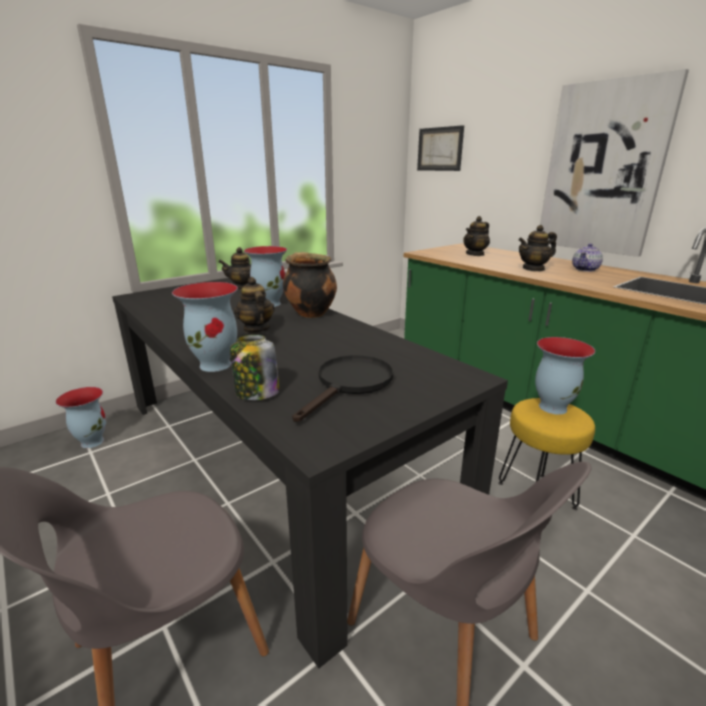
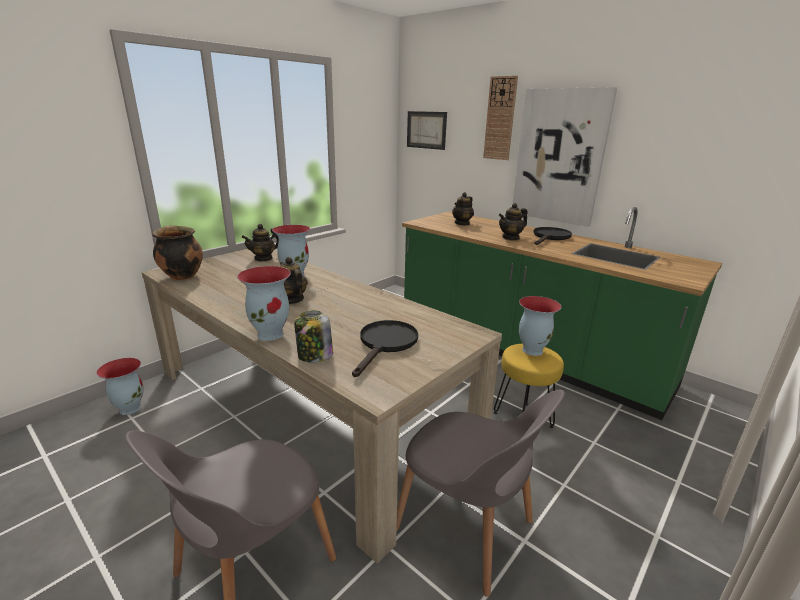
camera: 10 degrees left, 0 degrees up
black dining table [112,278,508,669] -> beige dining table [141,249,502,564]
cooking pot [283,252,337,318] -> cooking pot moved to [153,225,203,280]
teapot [572,243,603,272] -> black frying pan [533,227,572,245]
none -> wall clock [483,76,518,160]

